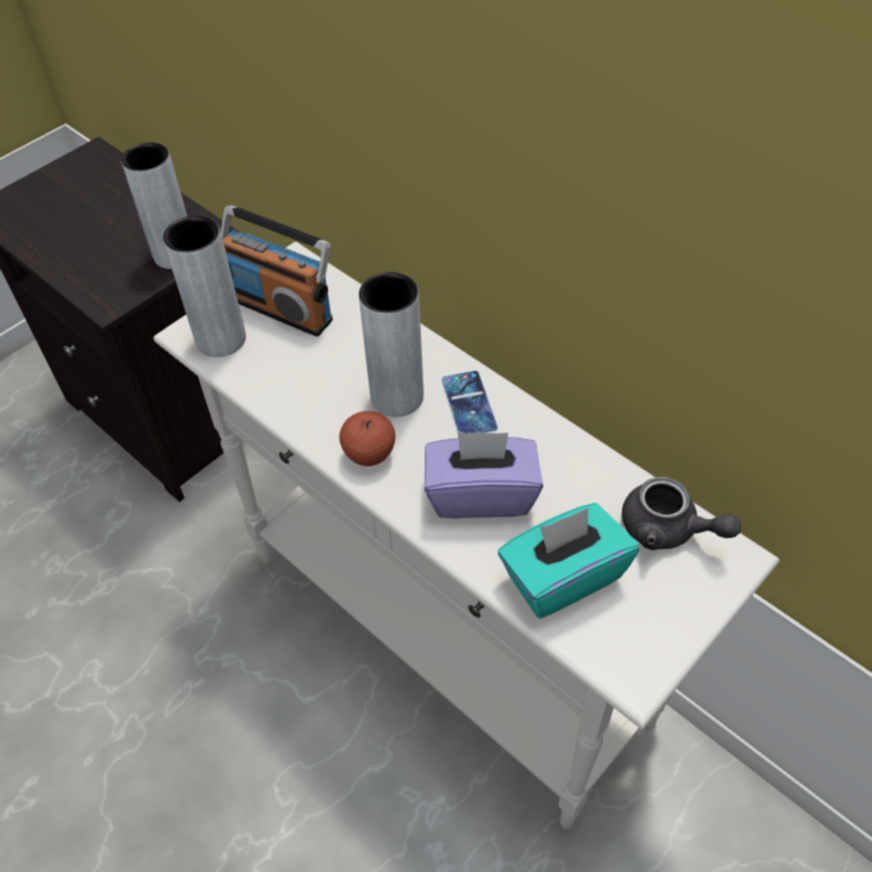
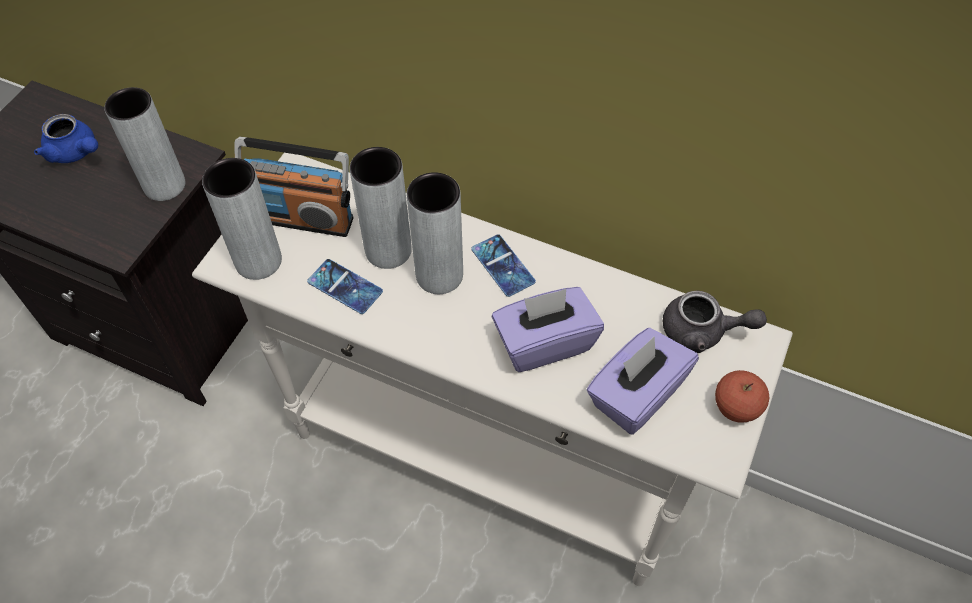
camera: 20 degrees left, 5 degrees up
apple [339,411,395,466] -> apple moved to [715,370,769,423]
turquoise tissue box [498,503,639,619] -> purple tissue box [586,328,699,435]
none -> blue teapot [34,114,98,163]
none -> phone [307,259,383,314]
none -> grey vase [349,147,412,269]

